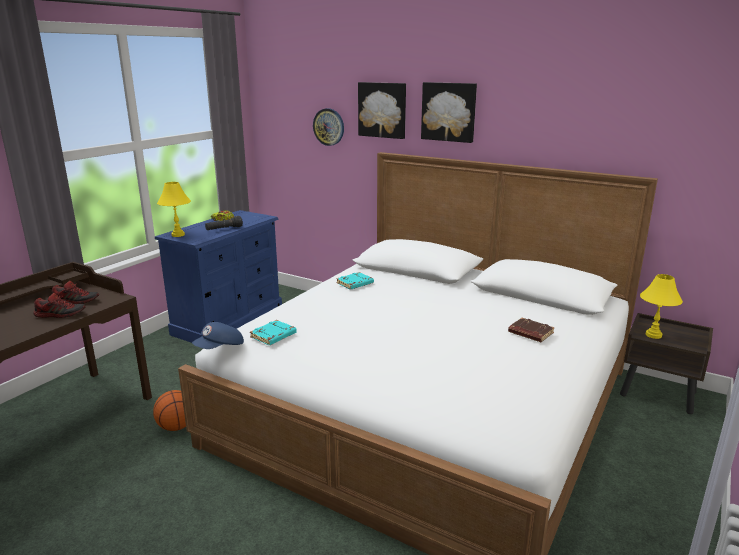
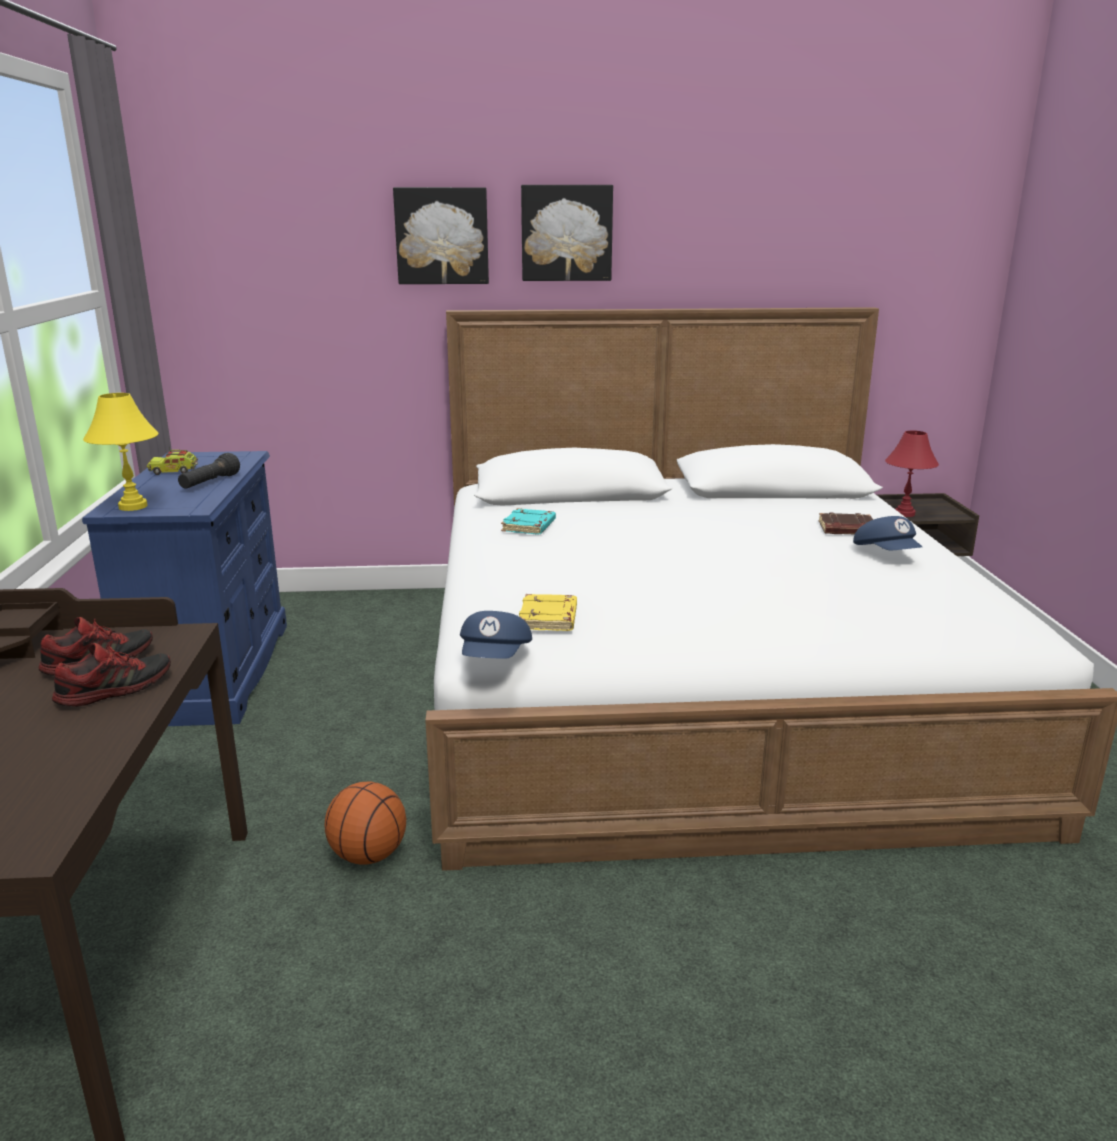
camera: 35 degrees left, 0 degrees up
turquoise book [250,320,297,345] -> yellow book [519,594,577,631]
wall clock [313,108,344,146] -> none
yellow table lamp [640,274,683,339] -> red table lamp [885,431,939,517]
none -> blue cap [853,516,922,550]

